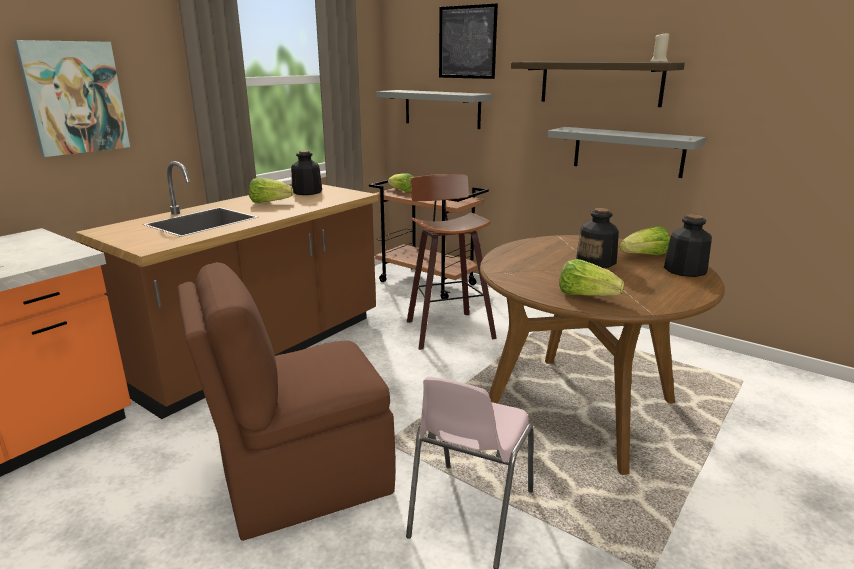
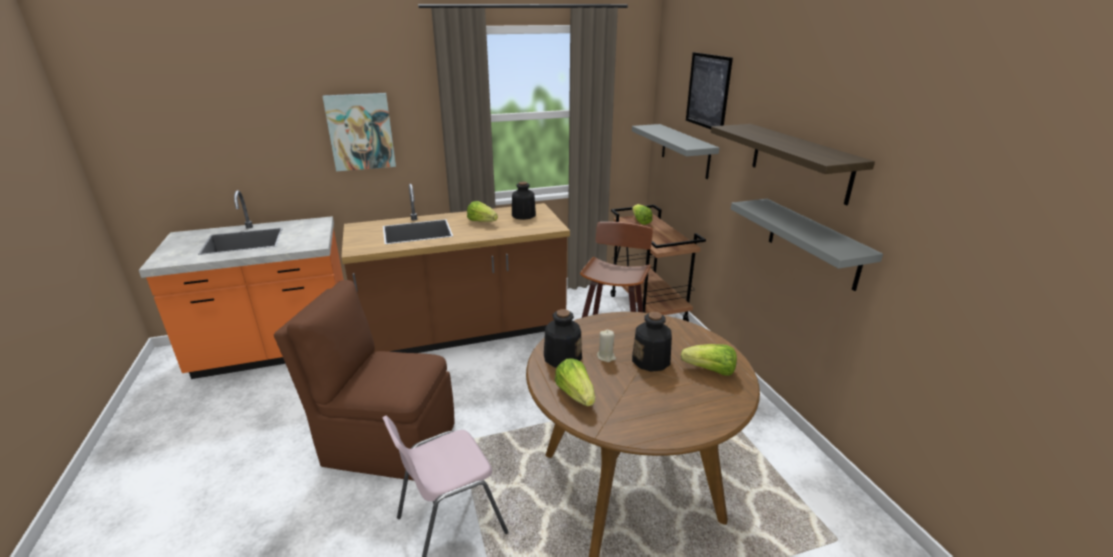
camera: 35 degrees right, 5 degrees up
beige candle [651,33,669,62] -> beige candle moved to [597,330,616,362]
bottle [664,214,712,277] -> bottle moved to [544,309,582,368]

